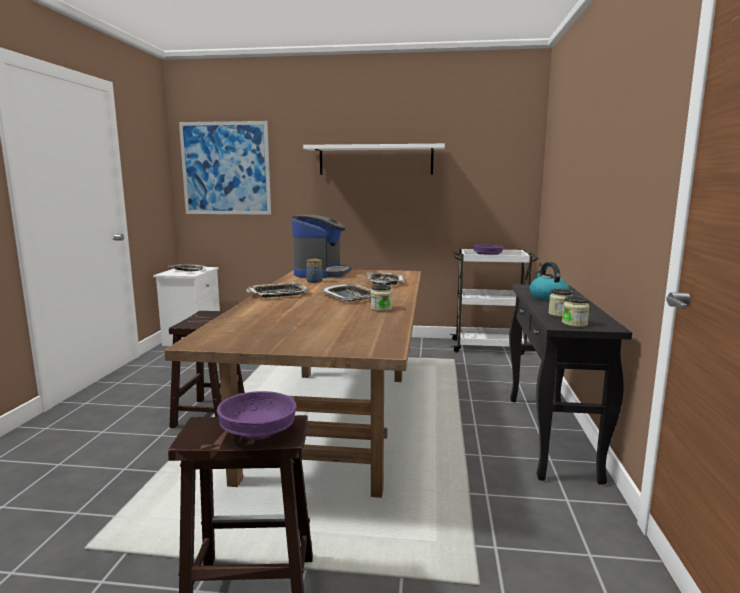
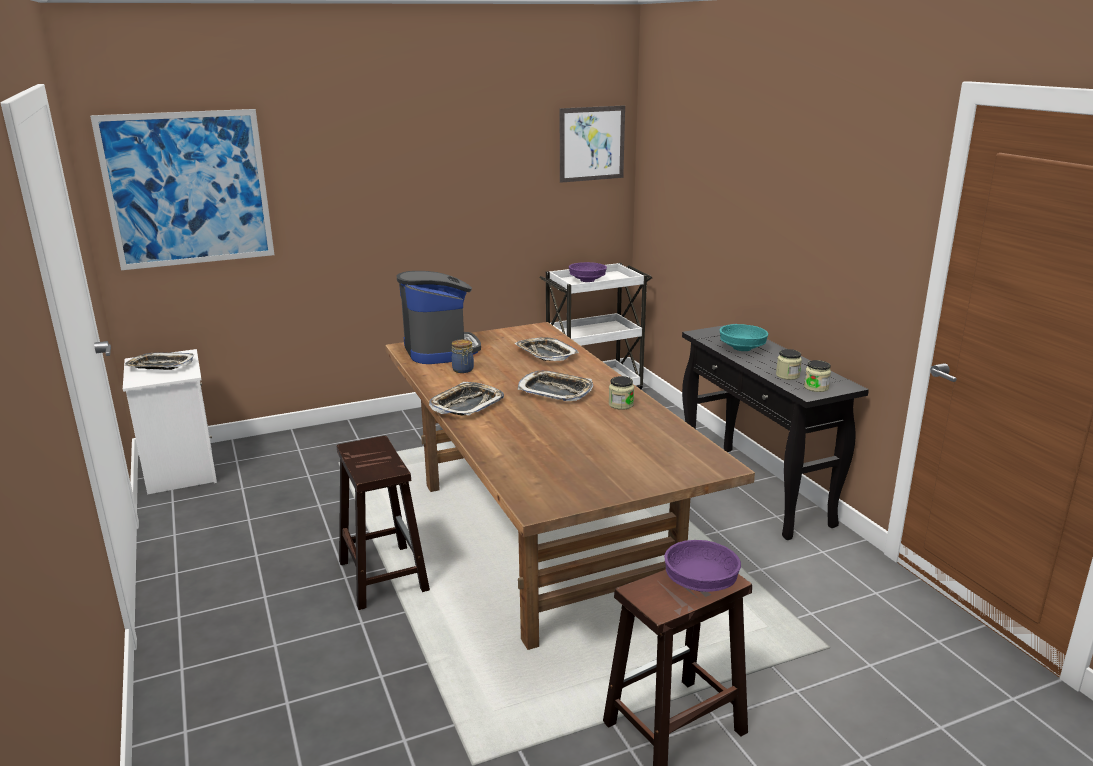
camera: 30 degrees left, 10 degrees up
white shelf [303,144,445,175] -> none
kettle [530,262,569,300] -> turquoise bowl [720,324,769,351]
none -> picture [560,105,625,183]

